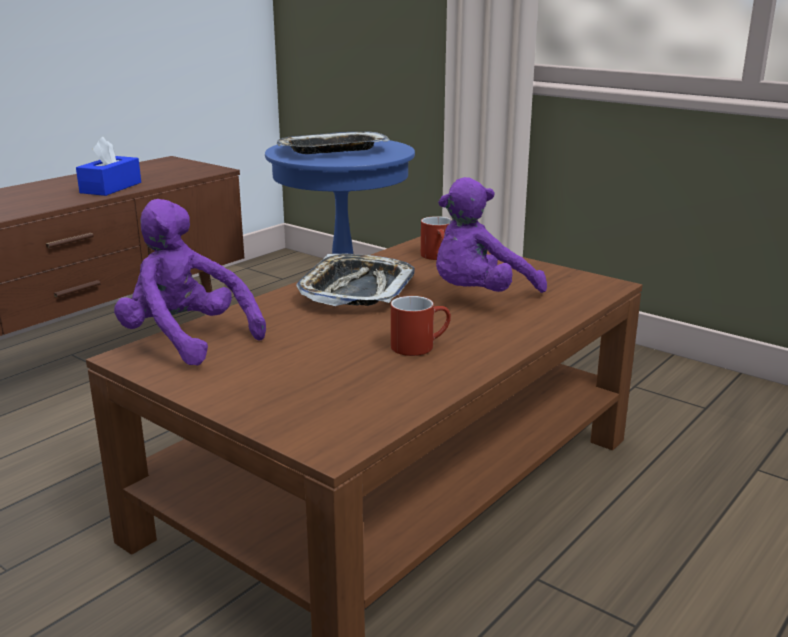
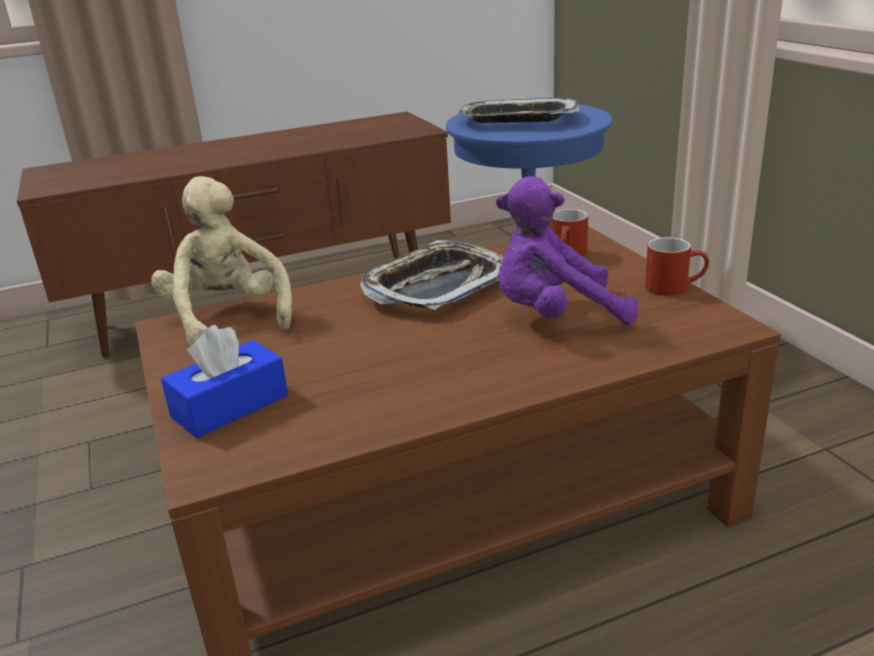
camera: 30 degrees right, 5 degrees up
blue tissue box [76,137,141,196] -> blue tissue box moved to [161,325,288,438]
purple plush toy [114,199,266,366] -> beige plush toy [151,176,292,346]
red mug [391,296,451,356] -> red mug moved to [645,237,709,296]

